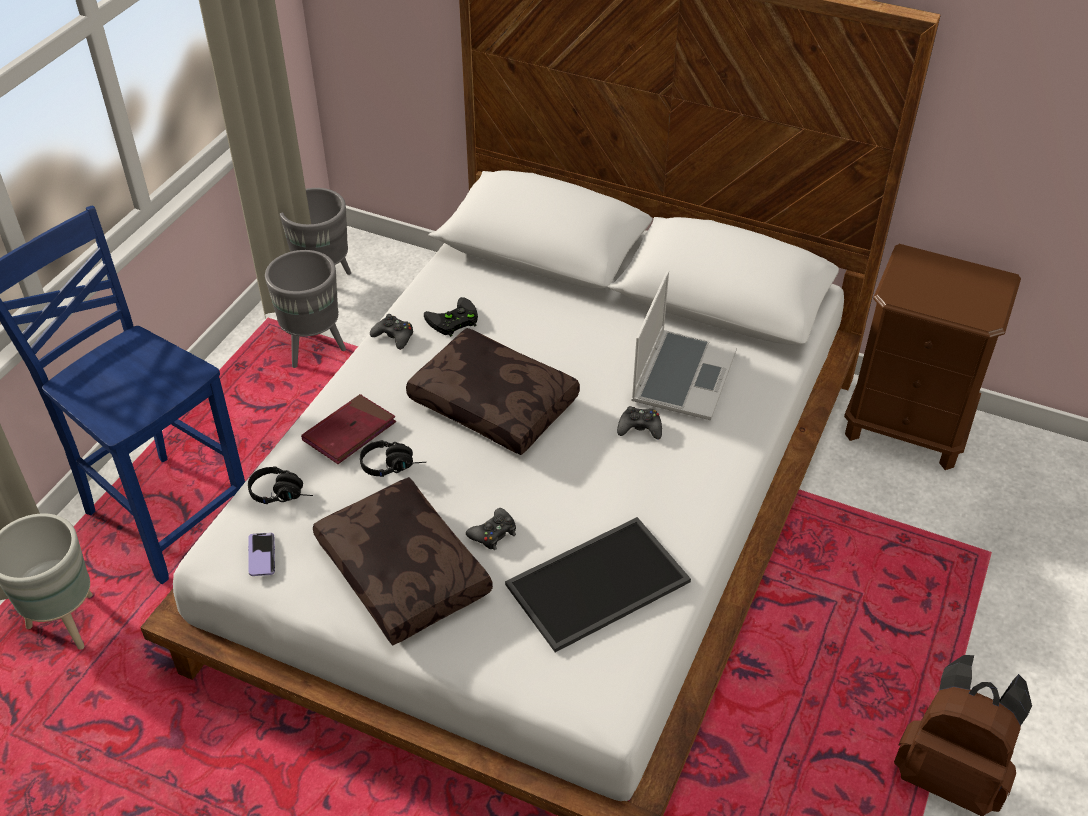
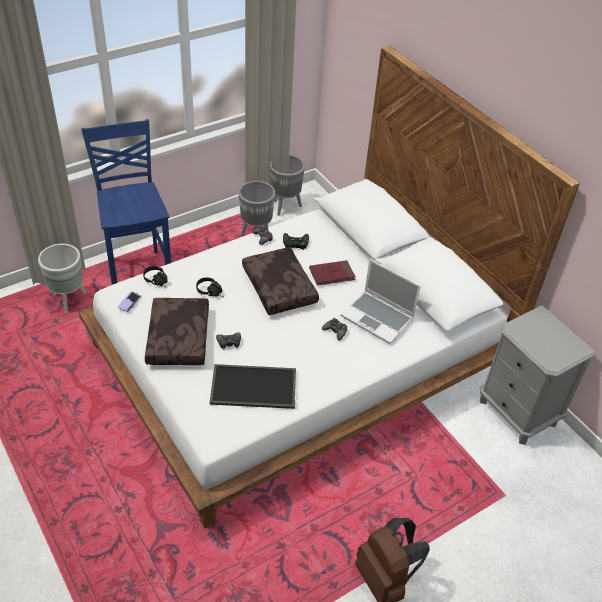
camera: 30 degrees right, 0 degrees up
red book [301,394,396,464] -> red book moved to [309,260,356,286]
laptop [631,270,737,420] -> laptop turned 75 degrees clockwise [340,259,421,344]
brown nightstand [844,244,1021,470] -> grey nightstand [480,306,596,445]

